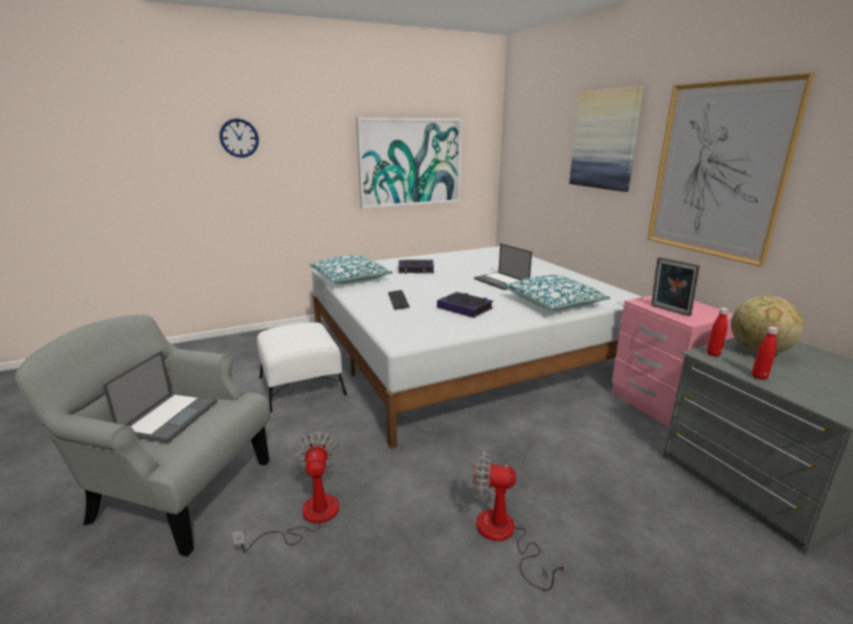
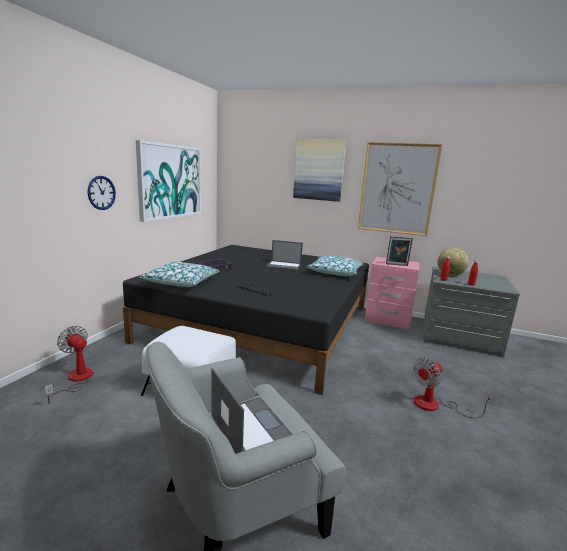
camera: 45 degrees left, 5 degrees down
wall clock [220,118,259,158] -> wall clock moved to [88,176,116,210]
fan [231,432,340,552] -> fan moved to [45,326,93,404]
white bed [312,246,642,449] -> black bed [123,245,369,395]
book [437,292,493,318] -> none

